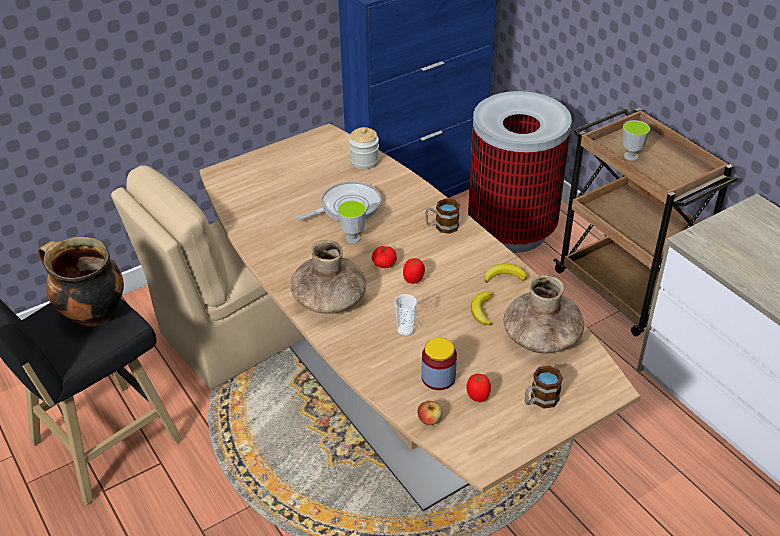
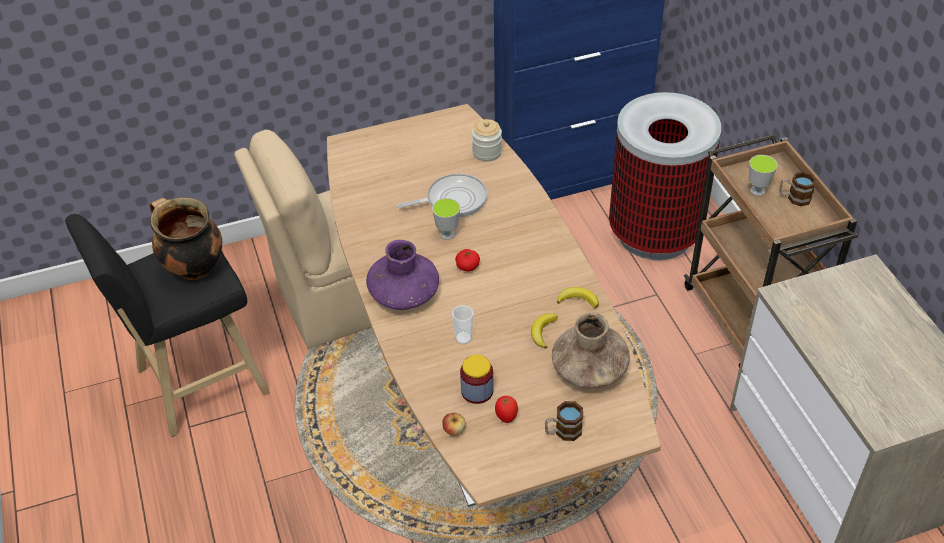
camera: 15 degrees right, 5 degrees up
brown vase [290,240,366,314] -> purple vase [366,240,439,310]
tomato [403,258,425,284] -> none
mug [425,198,460,234] -> mug moved to [779,171,816,206]

